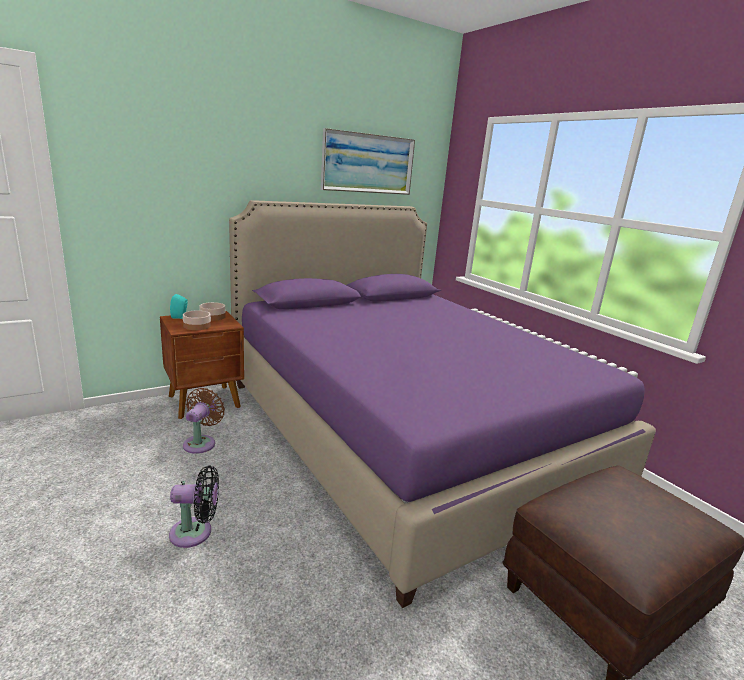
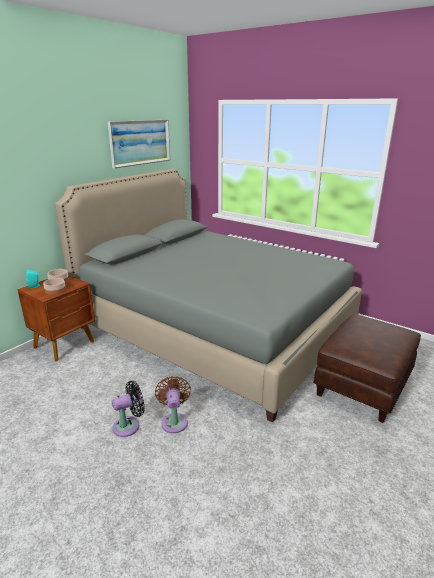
camera: 20 degrees left, 5 degrees up
brown fan [183,388,225,454] -> brown fan moved to [155,376,191,433]
purple bed [229,200,656,608] -> grey bed [55,169,362,423]

